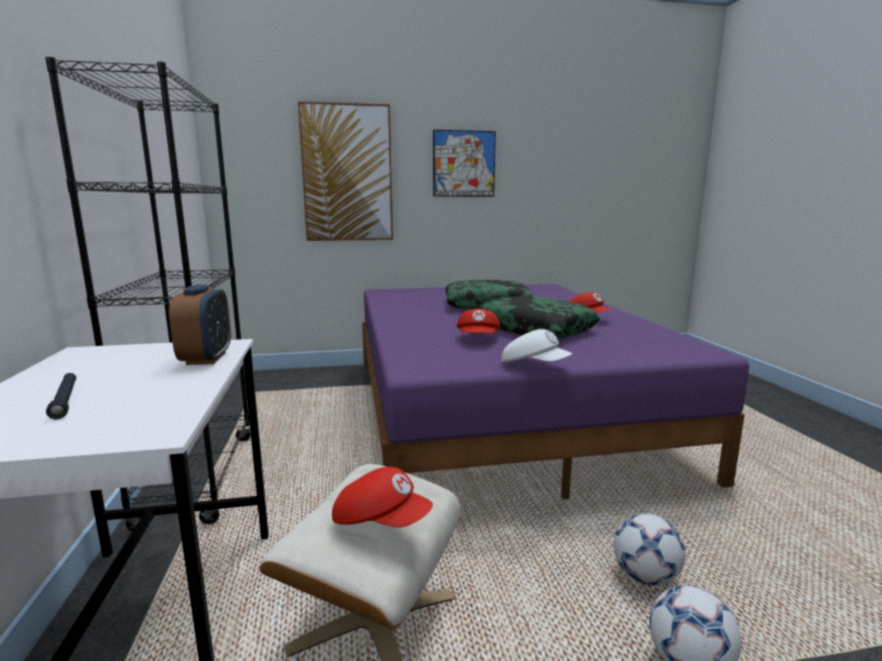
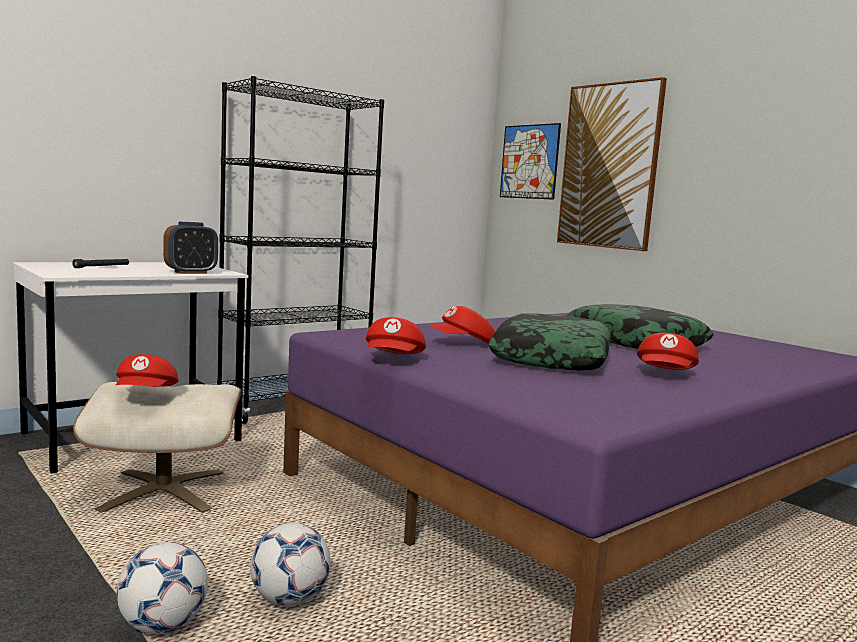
camera: 60 degrees right, 5 degrees down
picture [433,130,496,197] -> picture moved to [500,123,561,200]
white cap [502,329,572,363] -> red cap [366,317,426,354]

